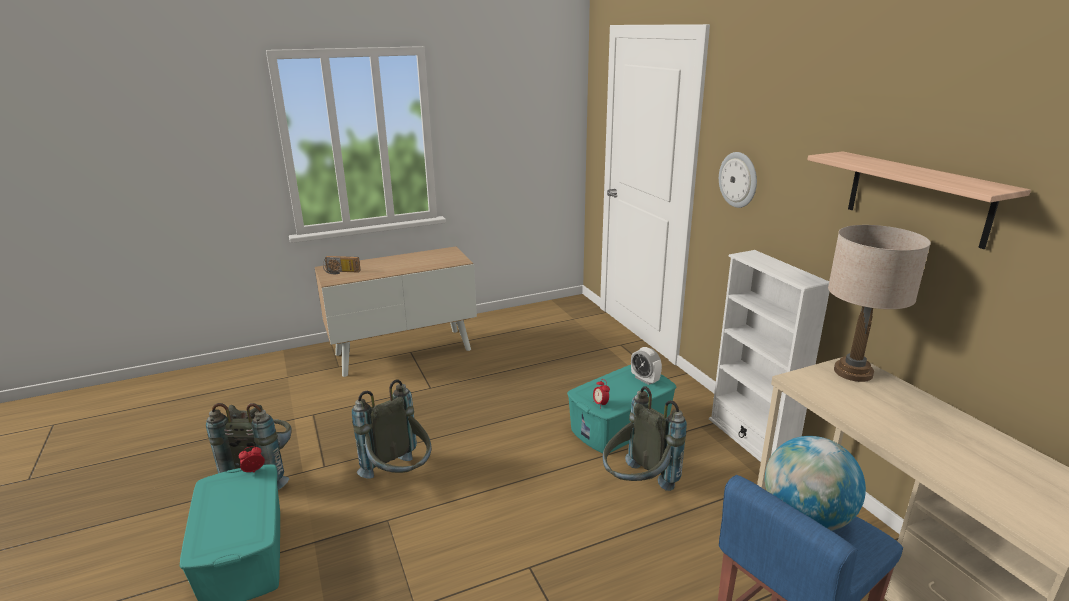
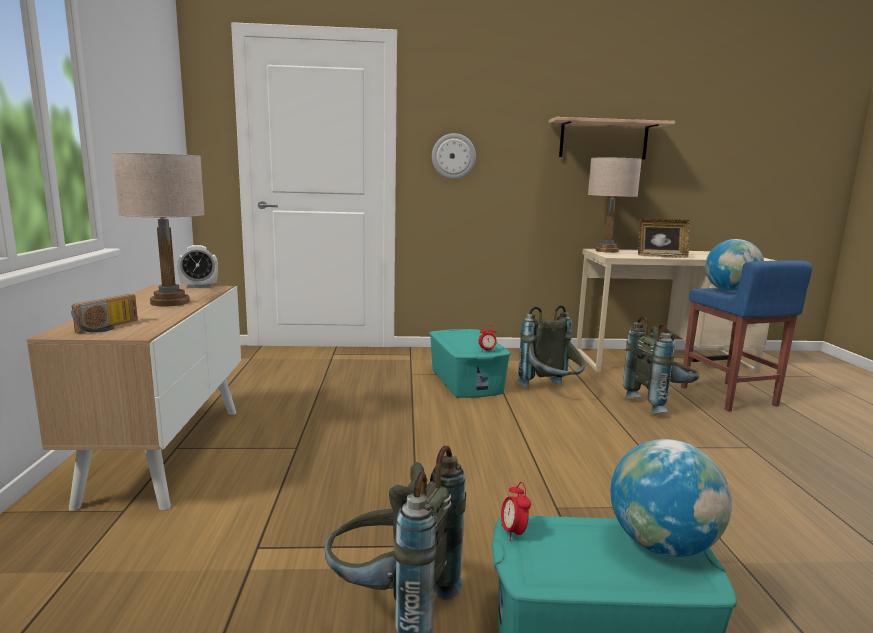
camera: 70 degrees left, 10 degrees down
grey backpack [352,380,432,479] -> grey backpack moved to [623,316,700,414]
alarm clock [631,347,662,385] -> alarm clock moved to [177,245,218,288]
white bookcase [709,250,830,462] -> none
none -> beige table lamp [112,152,205,307]
none -> globe [611,439,732,557]
none -> picture frame [638,219,690,258]

